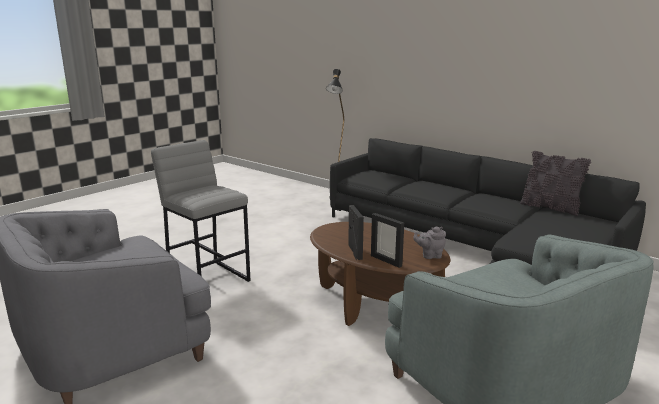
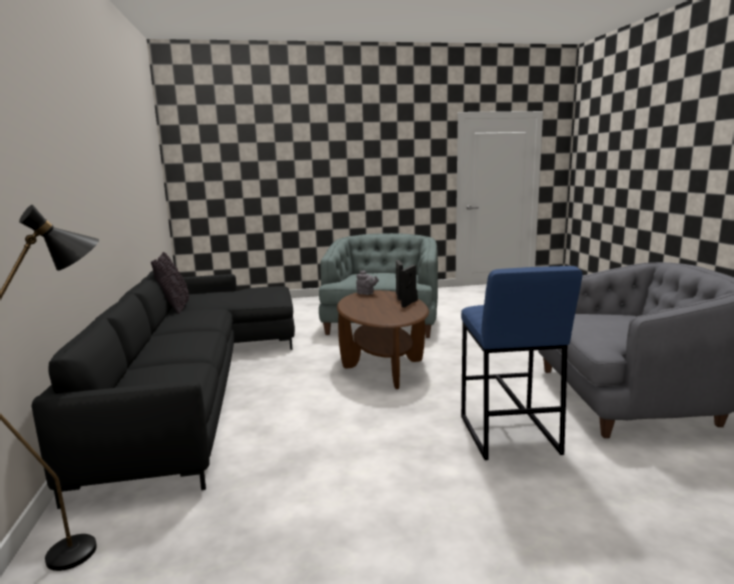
camera: 140 degrees left, 5 degrees down
grey stool [151,140,251,282] -> blue stool [461,266,583,460]

